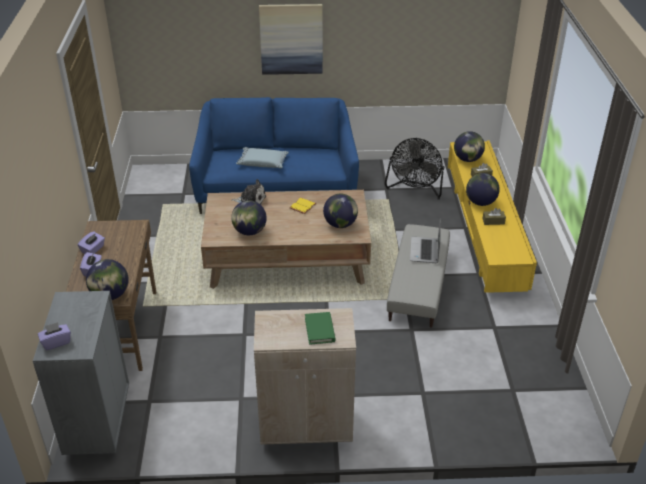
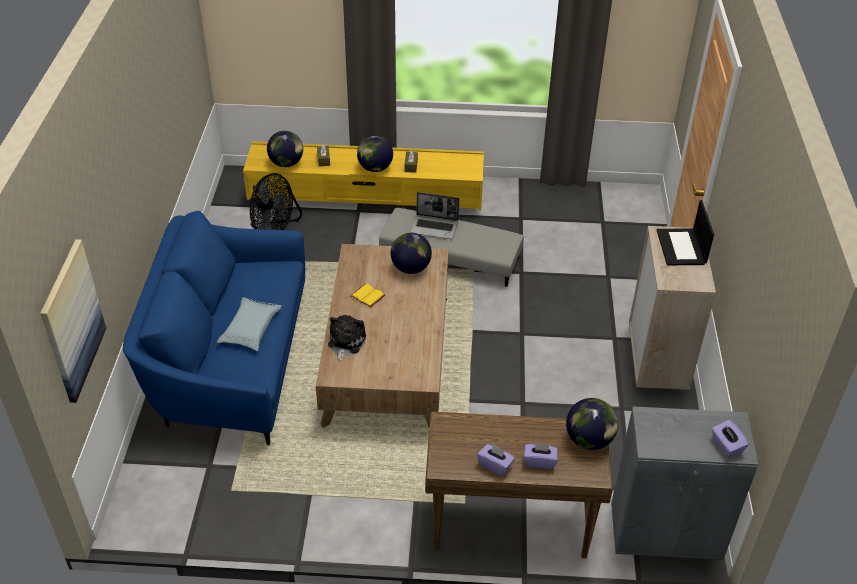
camera: 85 degrees left, 5 degrees up
globe [231,200,267,235] -> none
picture [259,4,323,75] -> picture moved to [40,239,106,403]
green book [305,312,336,345] -> laptop [657,200,714,265]

